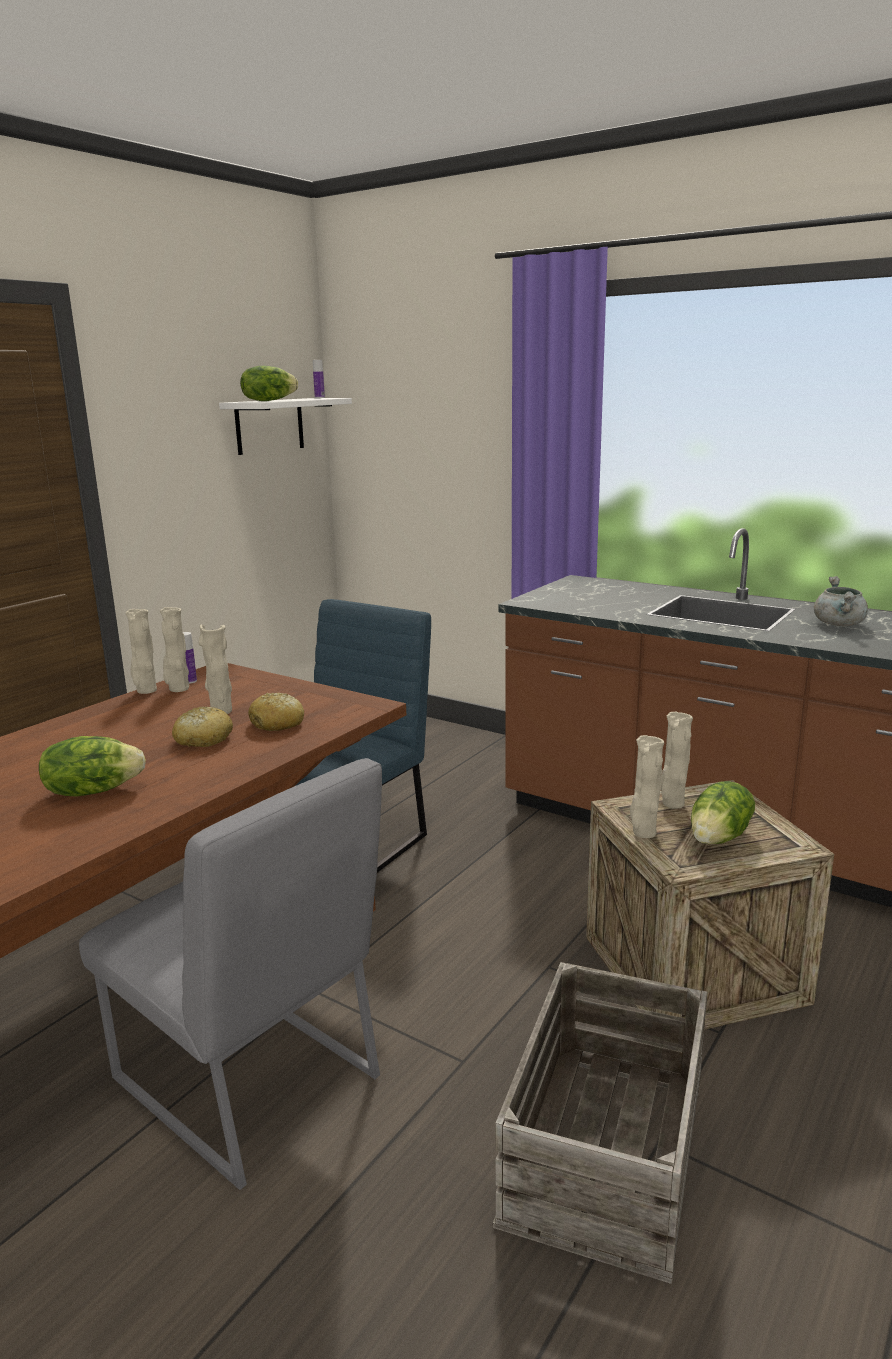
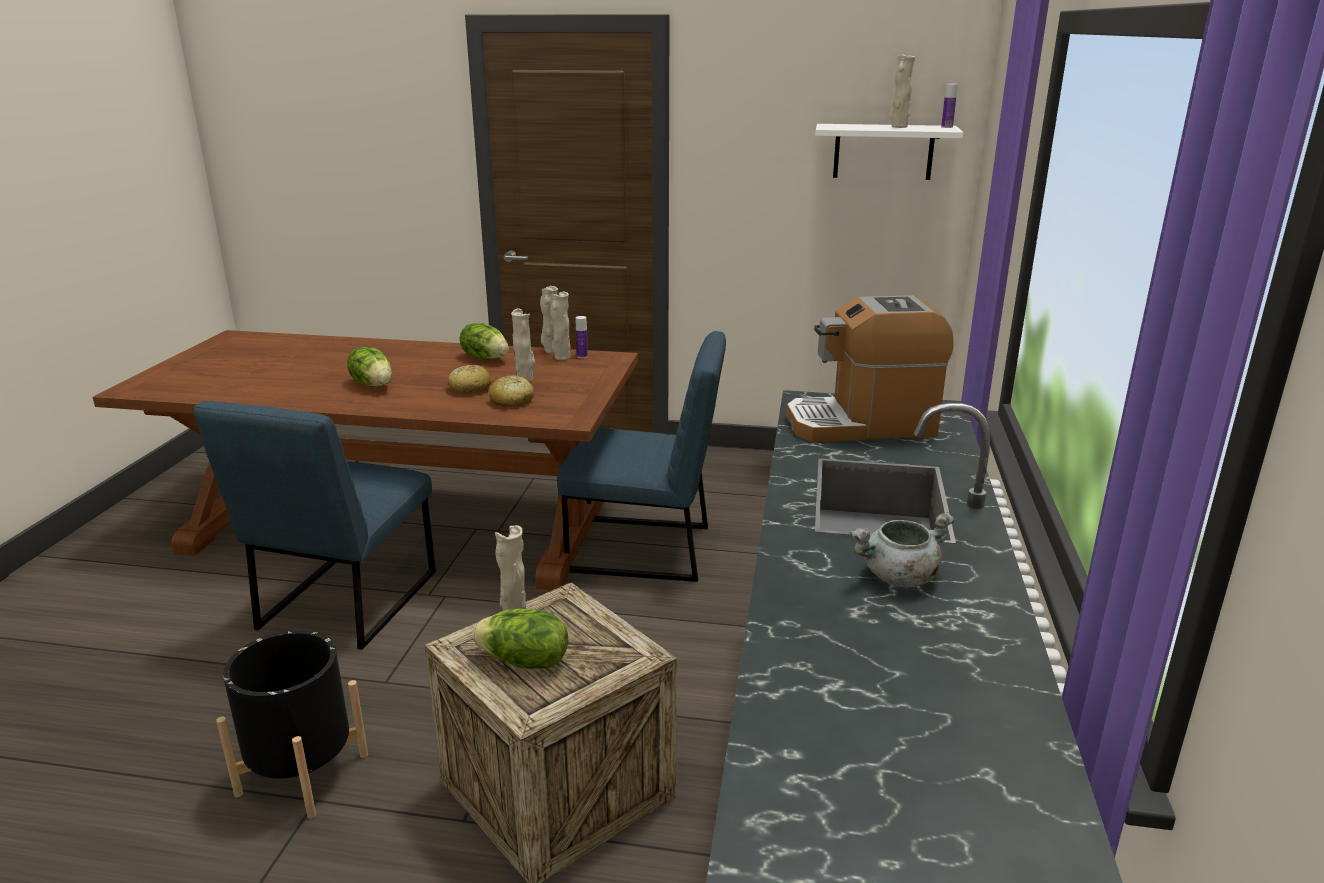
camera: 65 degrees right, 5 degrees up
grey chair [79,758,382,1190] -> blue chair [193,401,436,650]
lettuce [240,366,298,401] -> lettuce moved to [460,323,509,360]
crate [493,962,707,1284] -> black planter [216,630,368,818]
beige vase [661,712,693,809] -> beige vase moved to [890,54,915,128]
none -> coffee machine [786,295,954,442]

